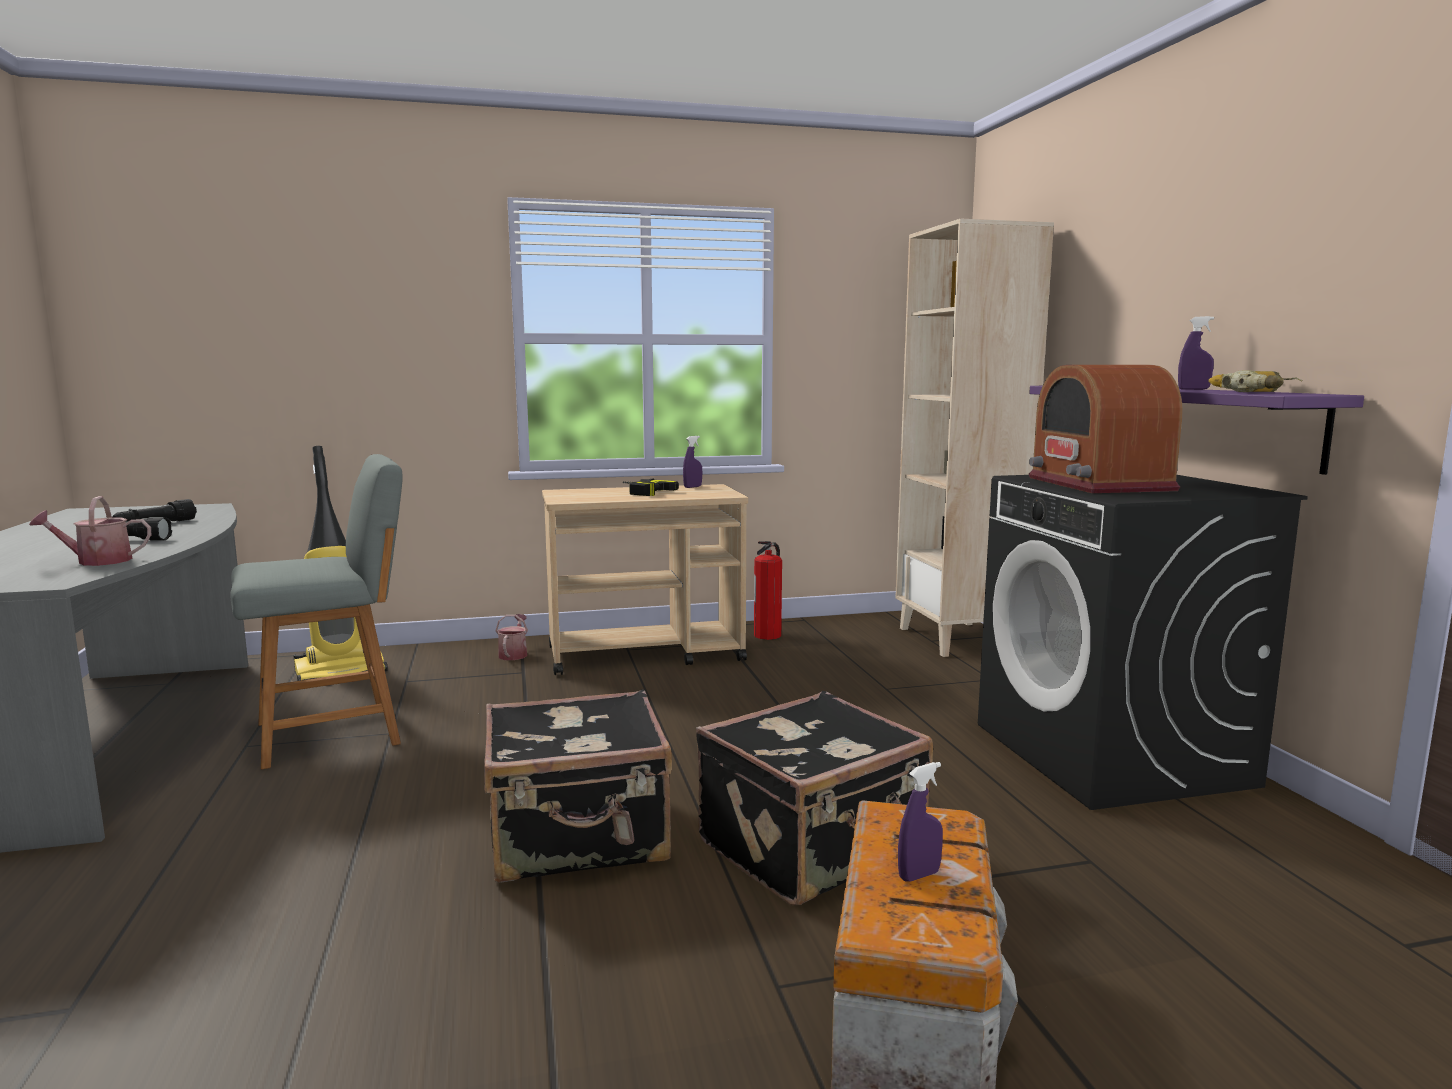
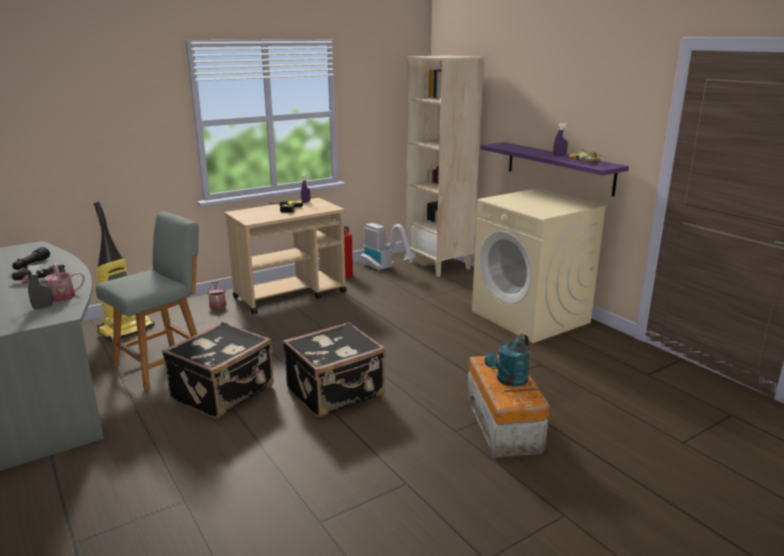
camera: 20 degrees left, 10 degrees up
black suitcase [696,691,933,905] -> black suitcase moved to [162,322,274,419]
purple spray bottle [898,762,943,882] -> turquoise watering can [484,334,530,387]
black washing machine [978,475,1308,810] -> beige washing machine [472,188,607,343]
radio [1029,365,1183,493] -> none
none -> grey spray bottle [27,264,53,309]
none -> vacuum cleaner [361,223,417,271]

